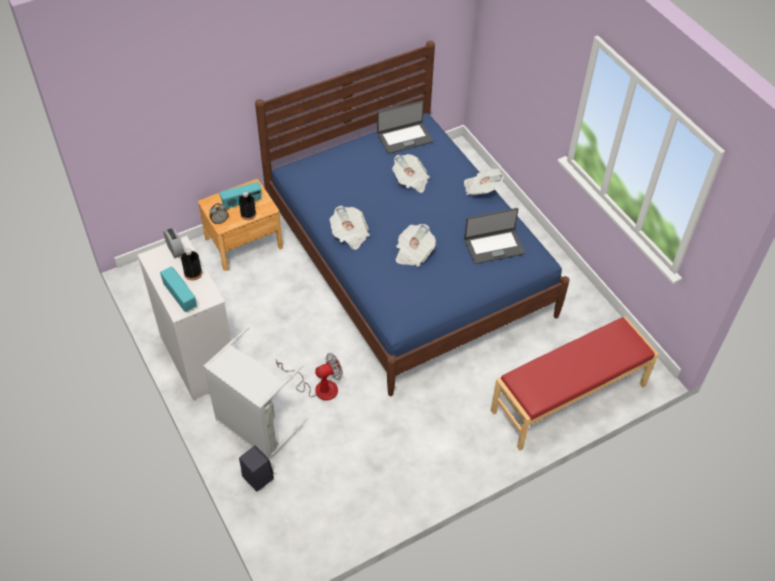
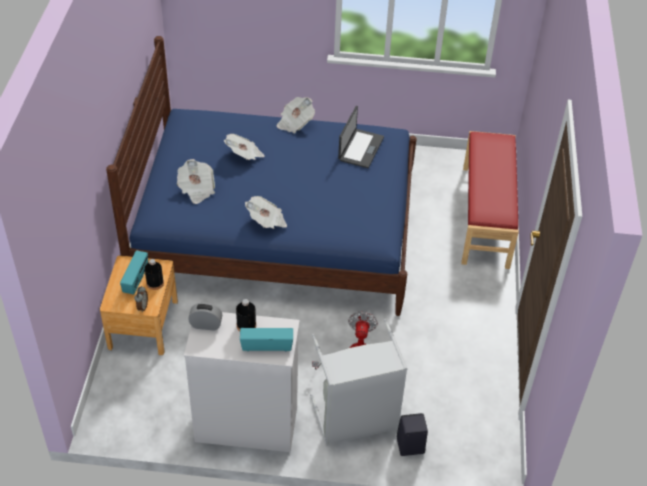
camera: 55 degrees left, 5 degrees down
laptop [377,100,433,154] -> none
newspaper [396,224,436,267] -> newspaper moved to [177,159,215,204]

